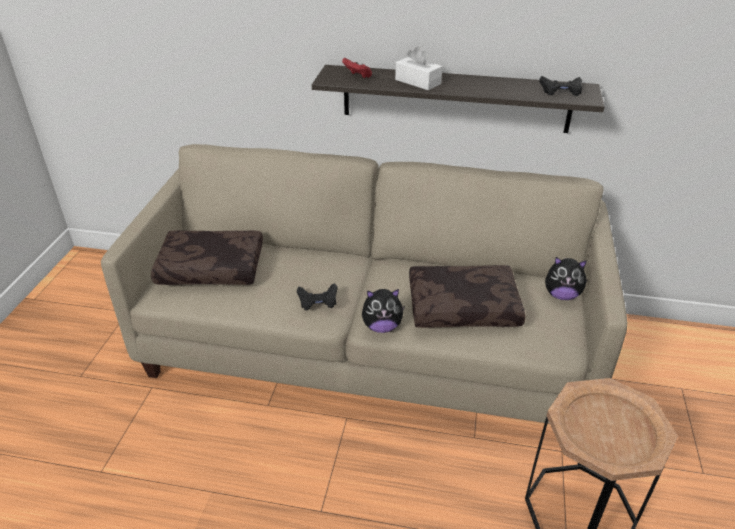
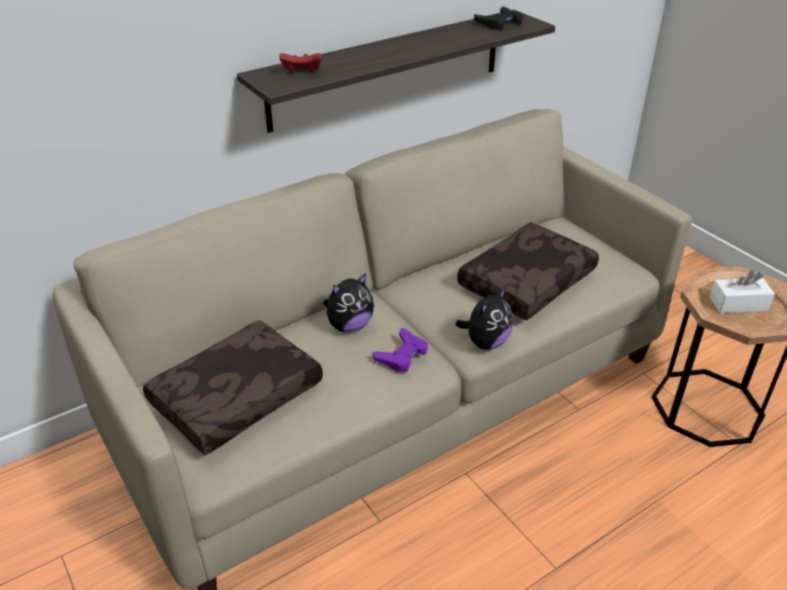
camera: 45 degrees left, 0 degrees up
black game controller [297,283,337,310] -> purple game controller [372,328,428,372]
white tissue box [395,46,442,90] -> white tissue box moved to [710,270,775,313]
plush toy [545,257,588,300] -> plush toy moved to [323,273,374,332]

